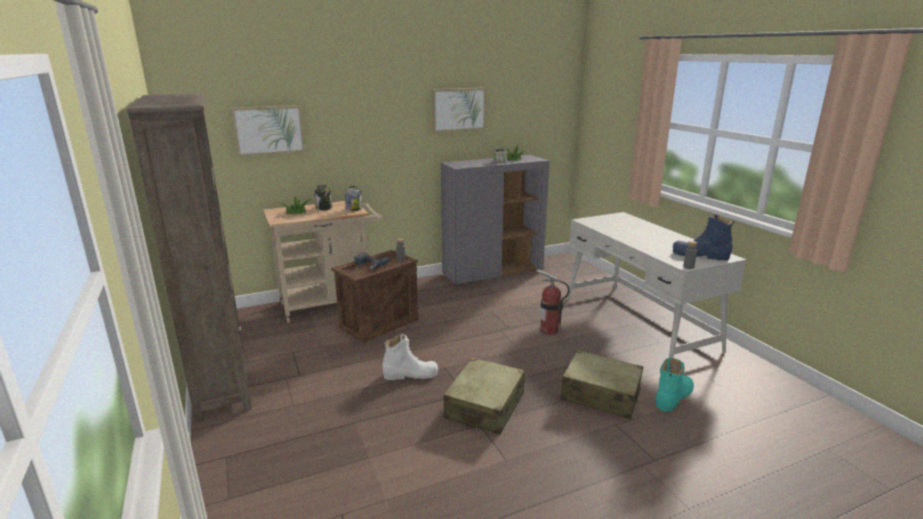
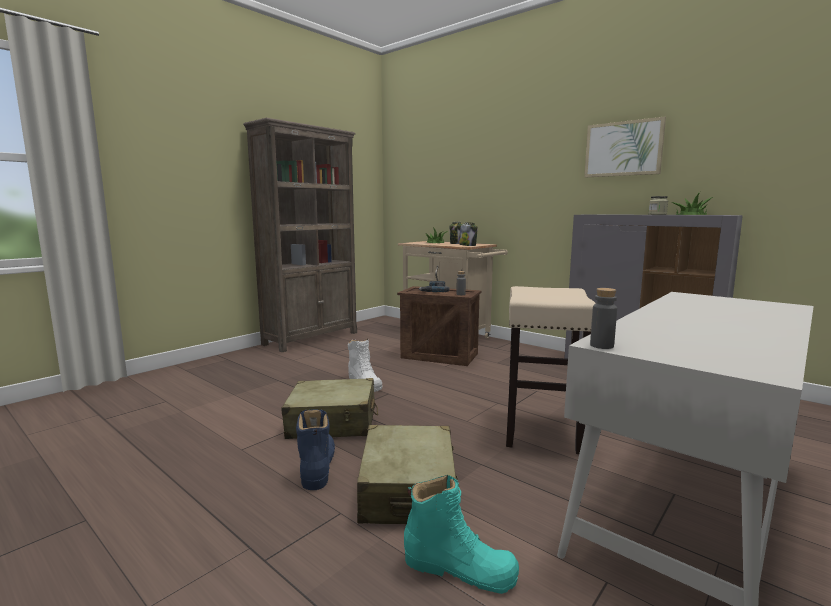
camera: 65 degrees right, 10 degrees down
picture [231,105,305,157] -> none
fire extinguisher [536,270,570,335] -> beige stool [506,286,596,454]
blue boot [673,215,734,261] -> blue boot moved to [296,409,335,490]

